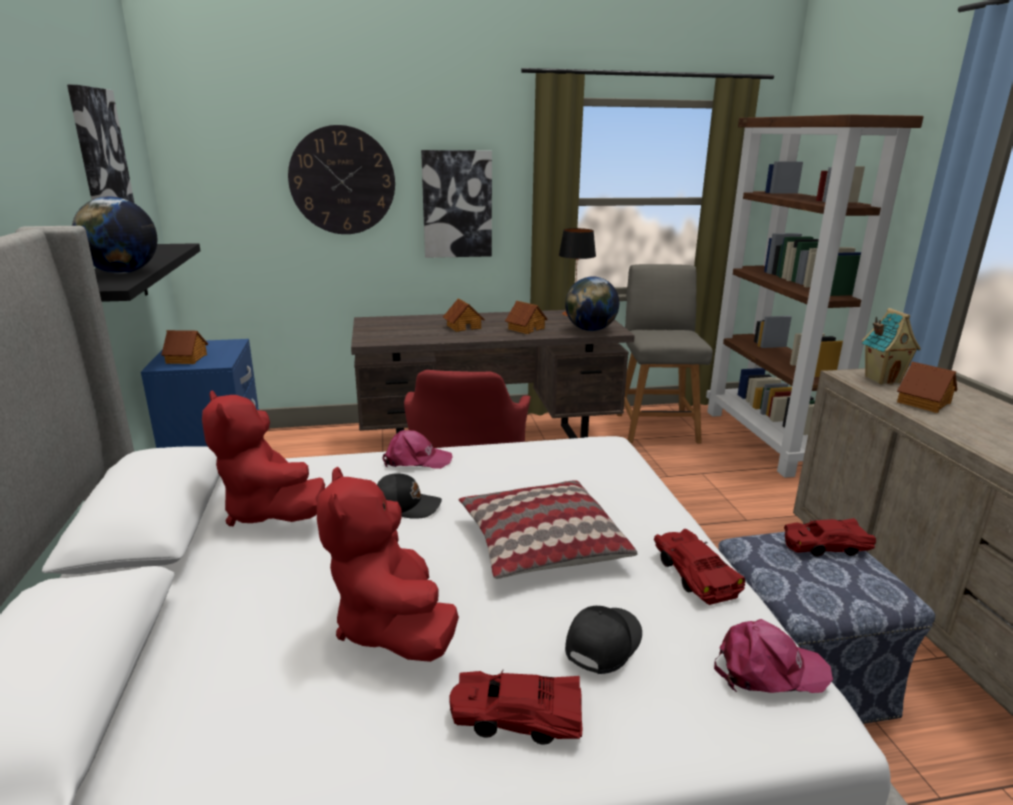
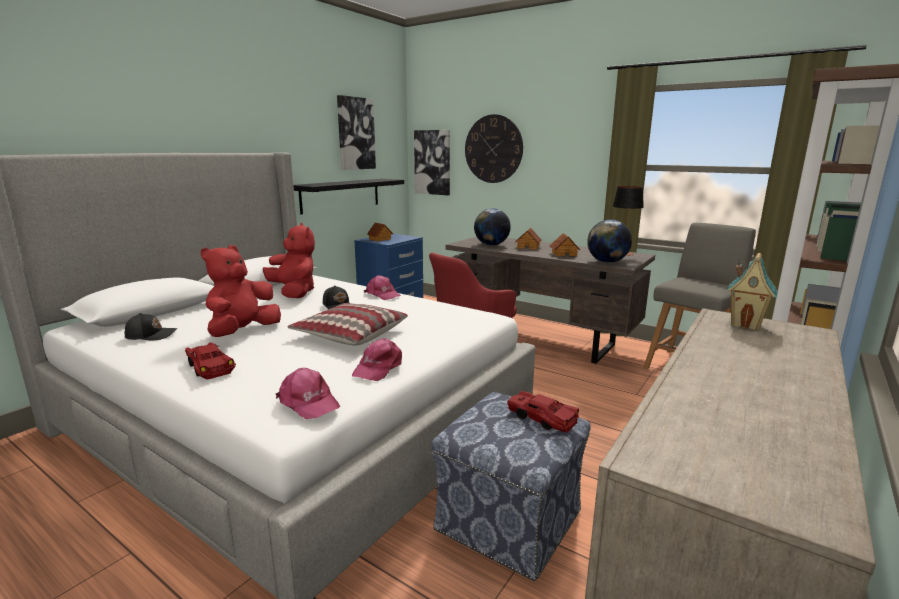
camera: 45 degrees right, 5 degrees down
globe [72,197,157,274] -> globe moved to [474,208,511,245]
red plush toy [202,390,325,526] -> red plush toy turned 135 degrees clockwise [263,223,315,298]
picture [421,150,492,258] -> picture moved to [414,130,450,195]
black cap [565,606,642,674] -> black cap moved to [125,313,177,340]
red toy car [654,529,745,605] -> pink cap [352,338,402,381]
toy house [897,362,957,413] -> none

